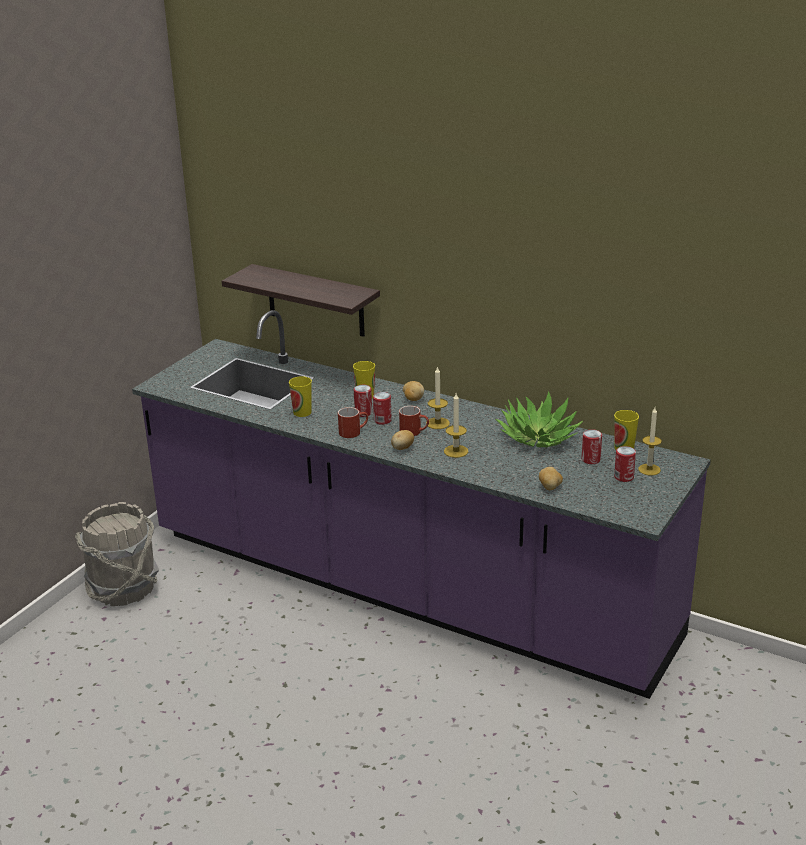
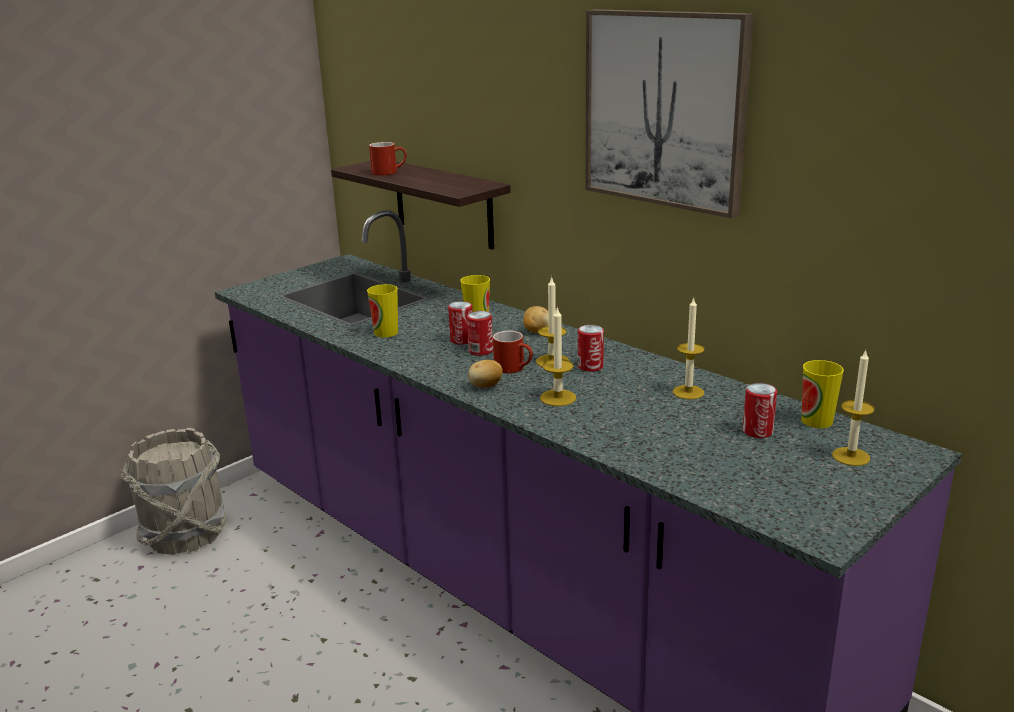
camera: 15 degrees right, 5 degrees down
red mug [338,407,368,438] -> red mug moved to [369,142,407,176]
potted plant [495,391,583,447] -> candle [673,297,705,399]
potato [539,467,563,490] -> none
can [614,446,636,482] -> can moved to [578,325,604,372]
none -> picture [585,9,754,218]

